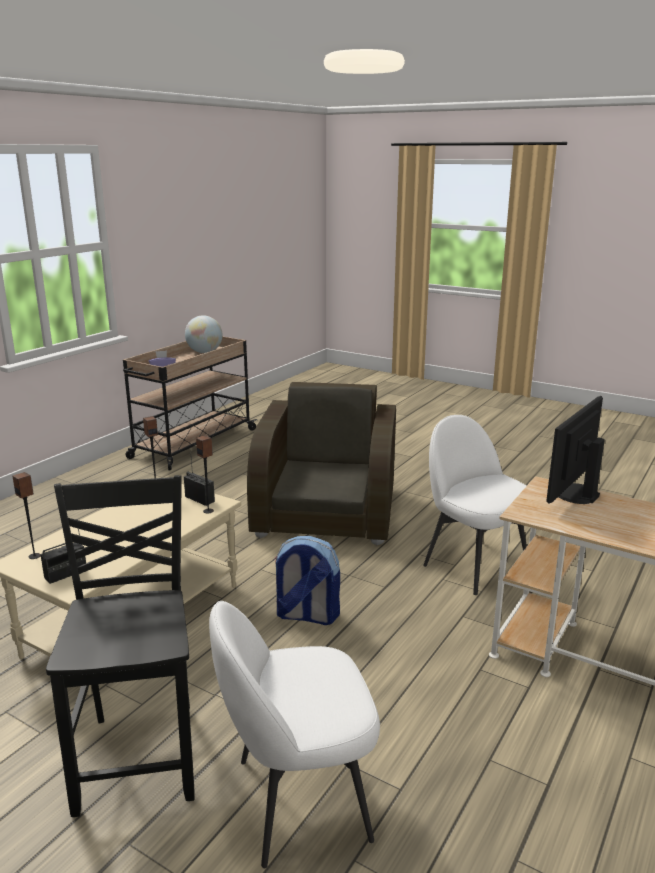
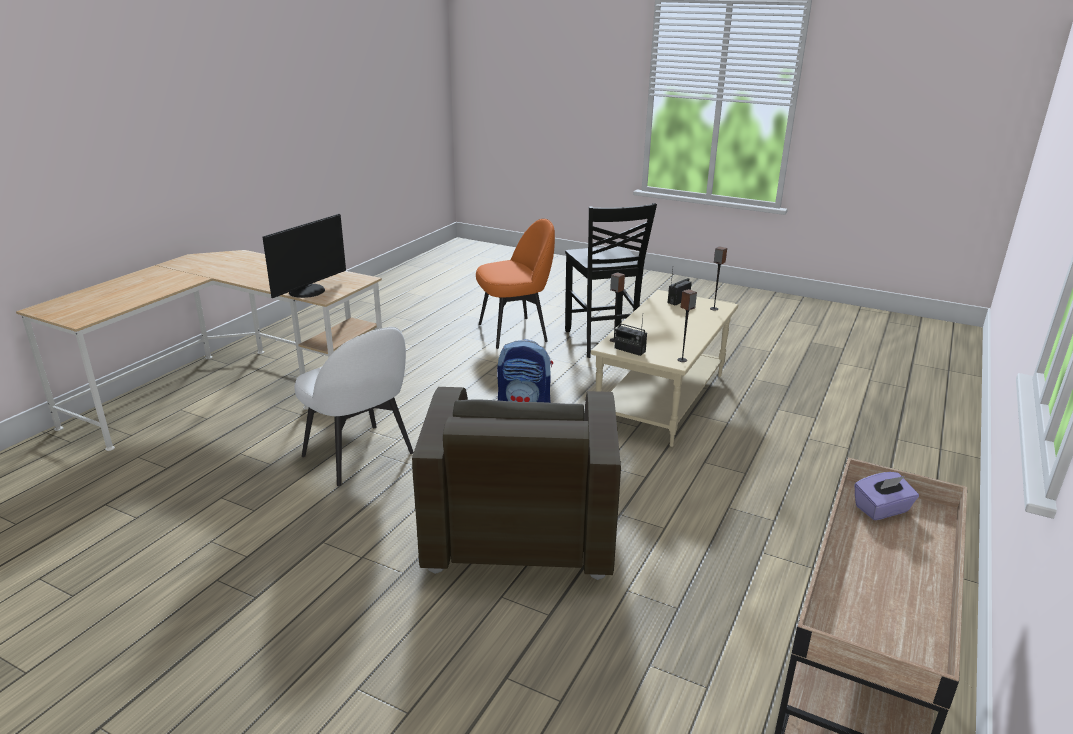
camera: 175 degrees right, 5 degrees up
globe [185,315,223,353] -> none
white chair [209,601,380,868] -> orange chair [476,219,555,349]

